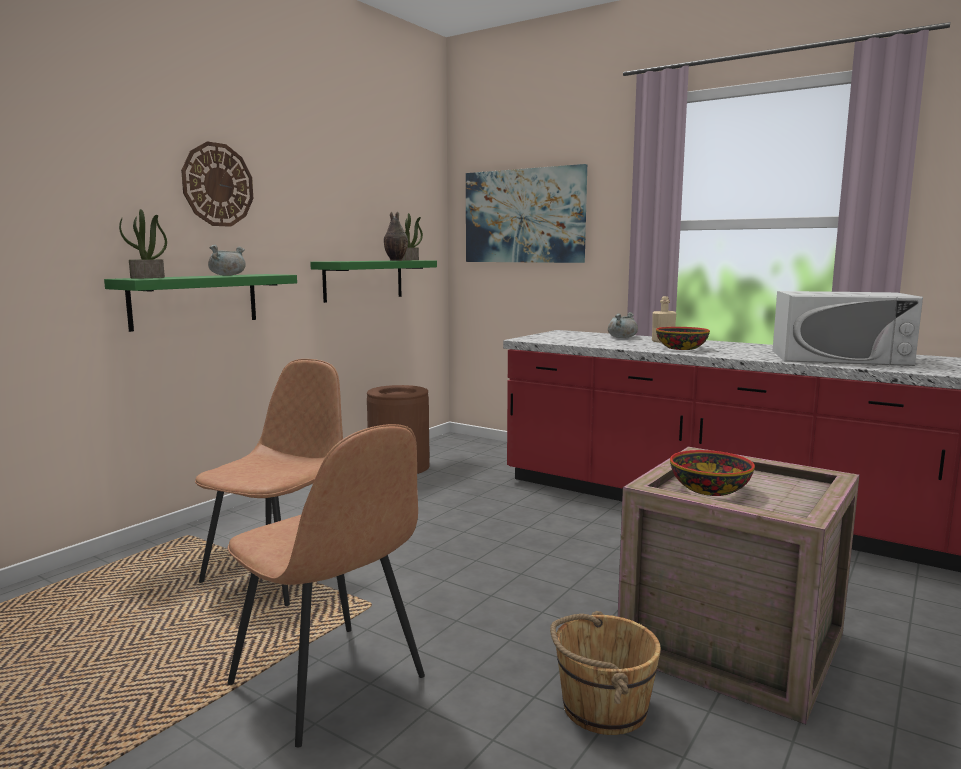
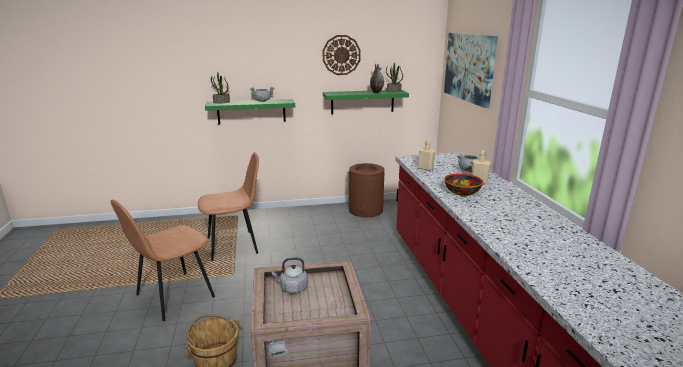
camera: 45 degrees right, 10 degrees up
wall clock [181,141,253,227] -> wall clock moved to [323,35,361,75]
brown chair [227,424,425,747] -> brown chair turned 45 degrees clockwise [111,200,215,321]
bowl [670,450,755,496] -> grey kettle [272,257,308,294]
white microwave [773,291,923,366] -> none
none -> beige bottle [418,139,435,171]

